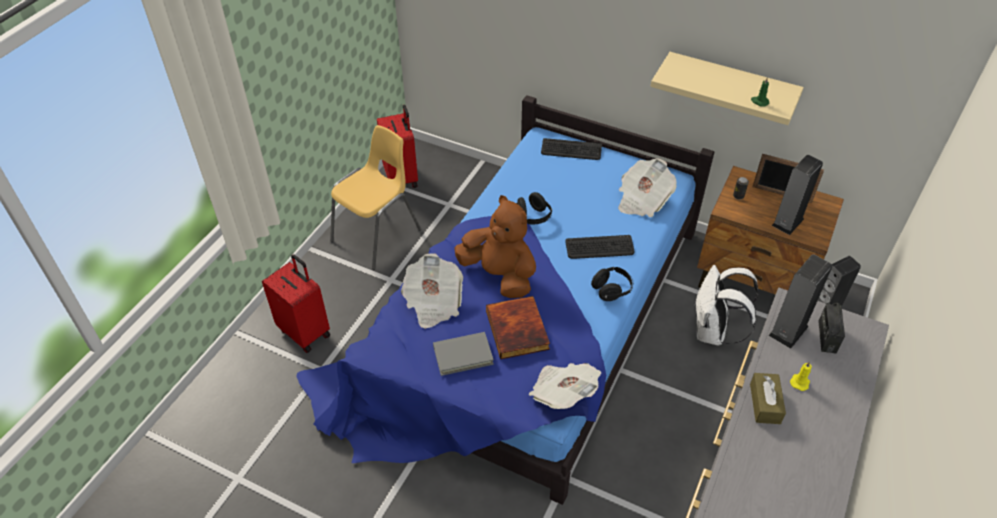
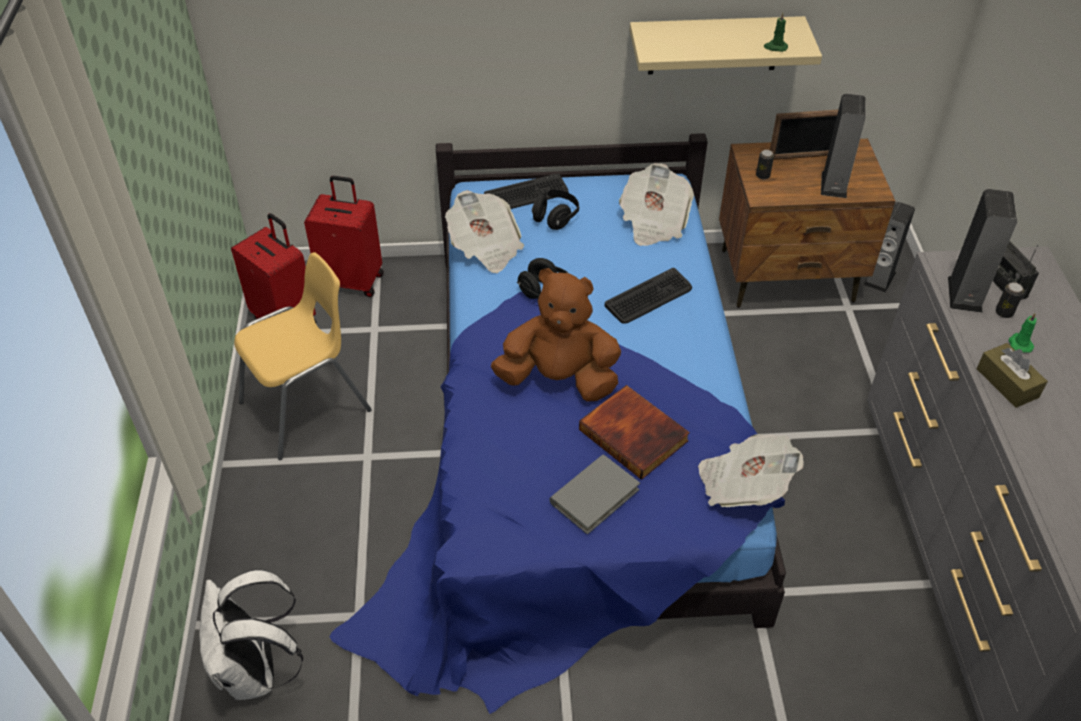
camera: 30 degrees left, 0 degrees up
red suitcase [262,254,330,353] -> red suitcase moved to [304,176,384,297]
yellow chair [330,125,421,270] -> yellow chair turned 45 degrees clockwise [234,252,372,460]
newspaper [401,253,463,329] -> newspaper moved to [445,190,524,273]
black headphones [591,267,633,301] -> black headphones moved to [532,190,579,230]
white backpack [694,265,758,345] -> white backpack moved to [199,569,303,700]
yellow candle [790,361,812,391] -> green candle [1009,313,1036,353]
none -> can [996,282,1024,318]

